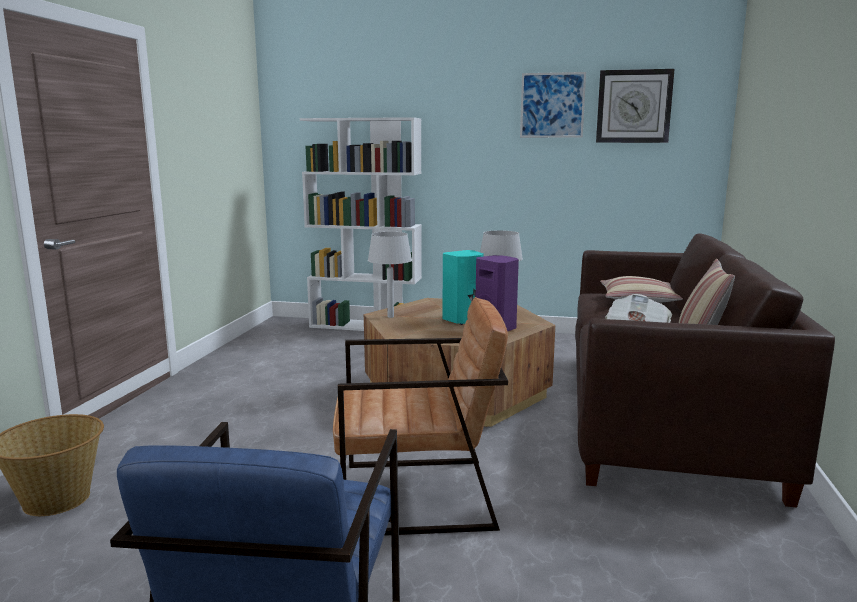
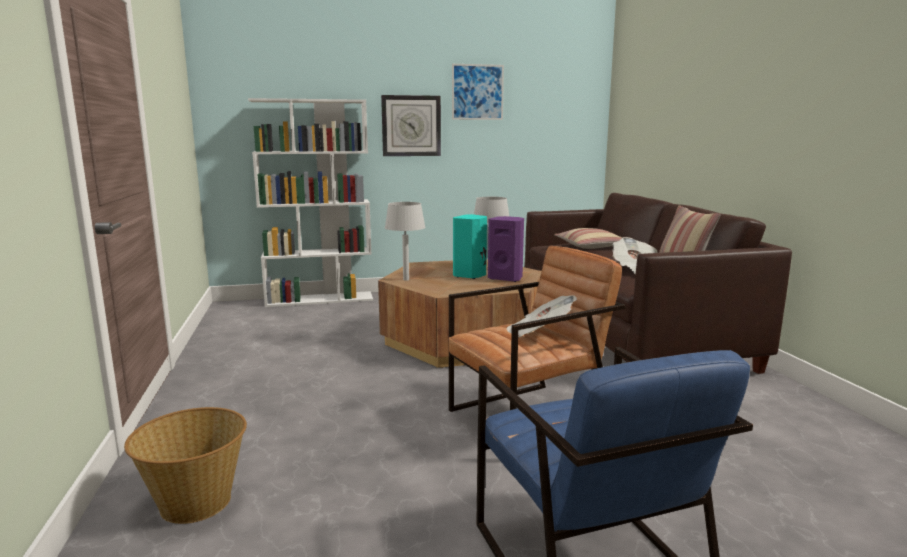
camera: 25 degrees left, 0 degrees up
wall clock [596,69,675,143] -> wall clock moved to [381,95,441,156]
none -> newspaper [506,295,577,337]

